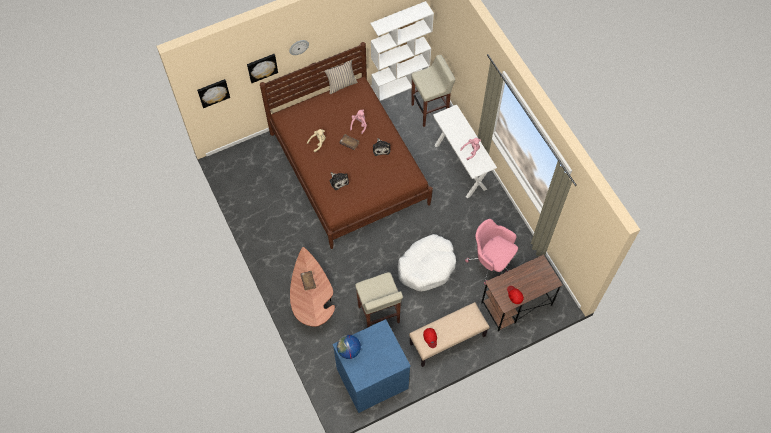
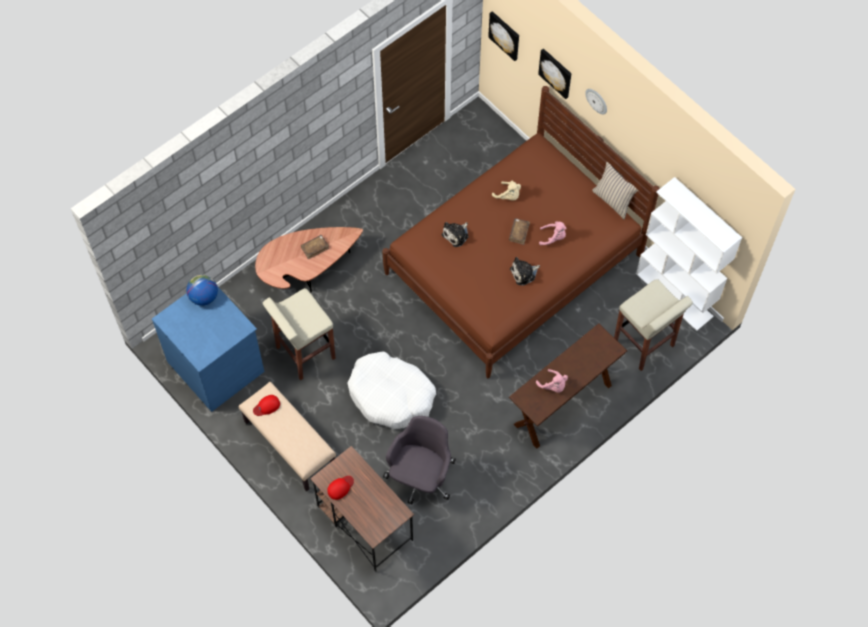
camera: 75 degrees right, 0 degrees up
white console table [433,105,497,198] -> brown console table [509,323,627,448]
pink office chair [465,219,518,285] -> grey office chair [383,416,456,504]

